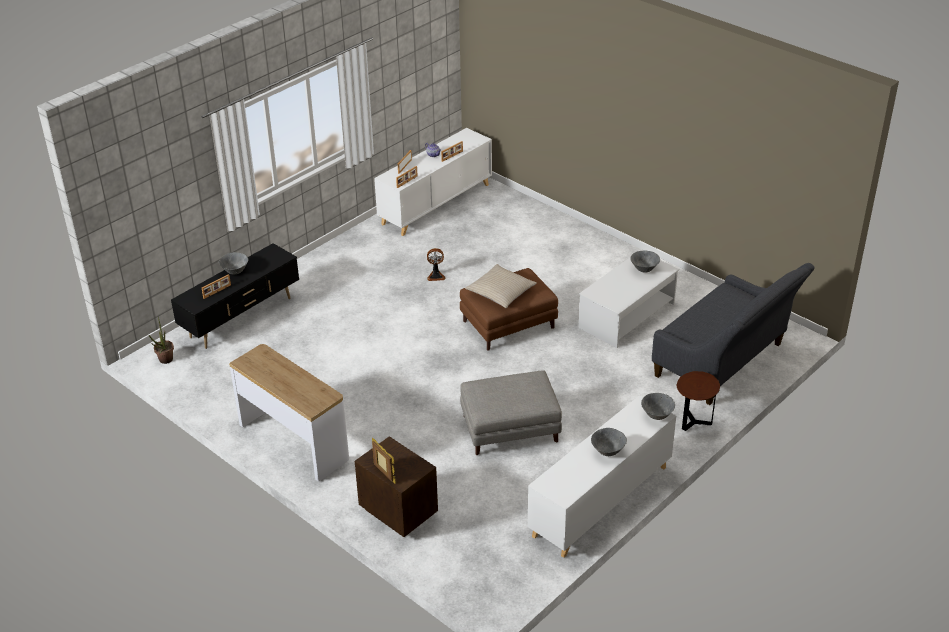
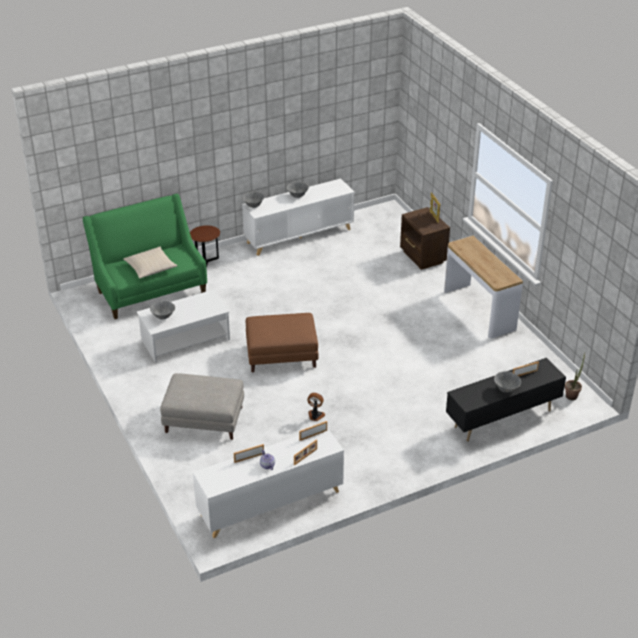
camera: 160 degrees left, 0 degrees up
grey ottoman [460,370,562,455] -> grey ottoman moved to [160,373,244,440]
beige pillow [465,264,536,308] -> beige pillow moved to [124,247,178,278]
grey sofa [652,263,815,405] -> green sofa [83,194,207,319]

